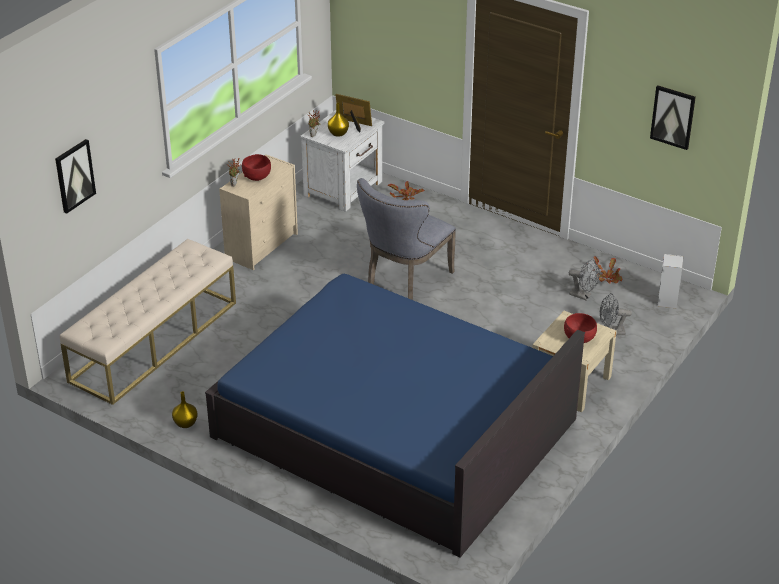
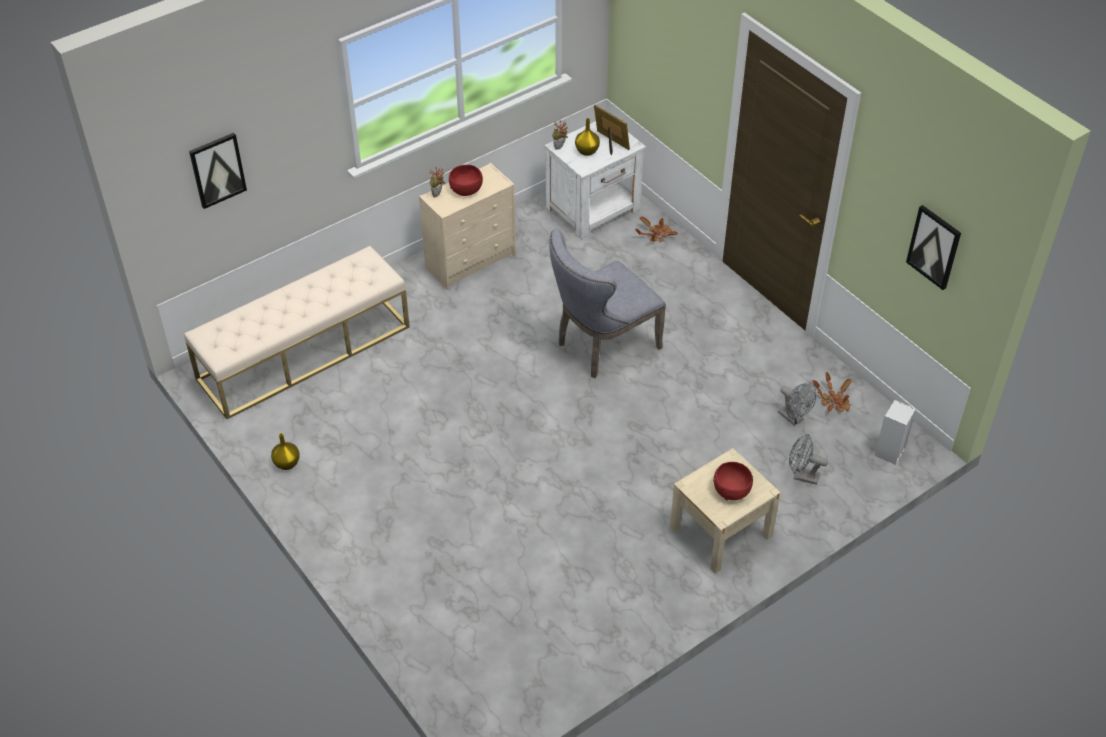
camera: 20 degrees right, 10 degrees up
blue bed [205,274,585,557] -> none

